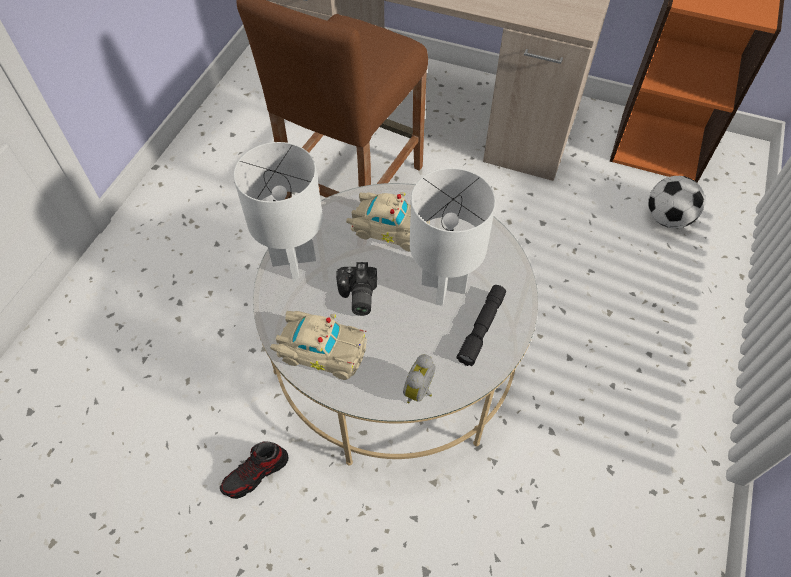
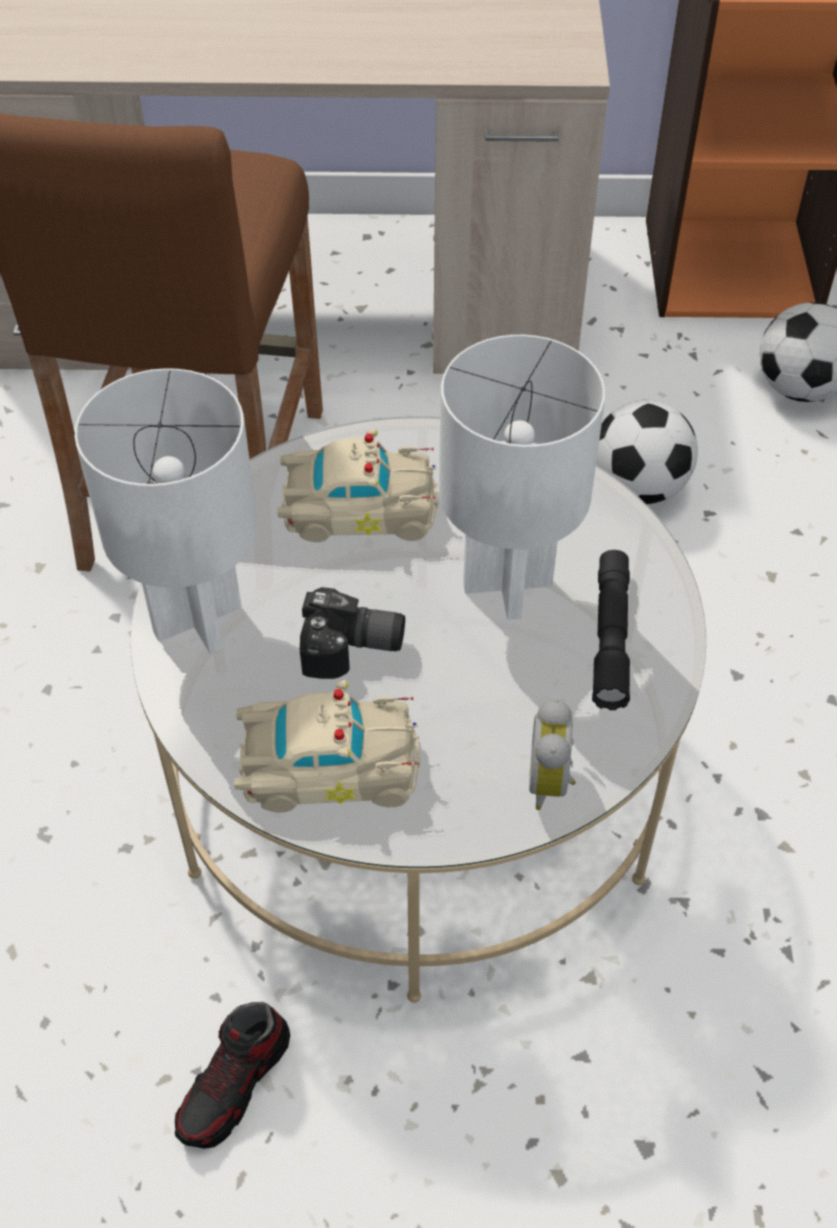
camera: 20 degrees left, 5 degrees down
camera [336,262,377,316] -> camera turned 60 degrees counterclockwise [300,587,405,679]
none -> football [596,400,698,504]

